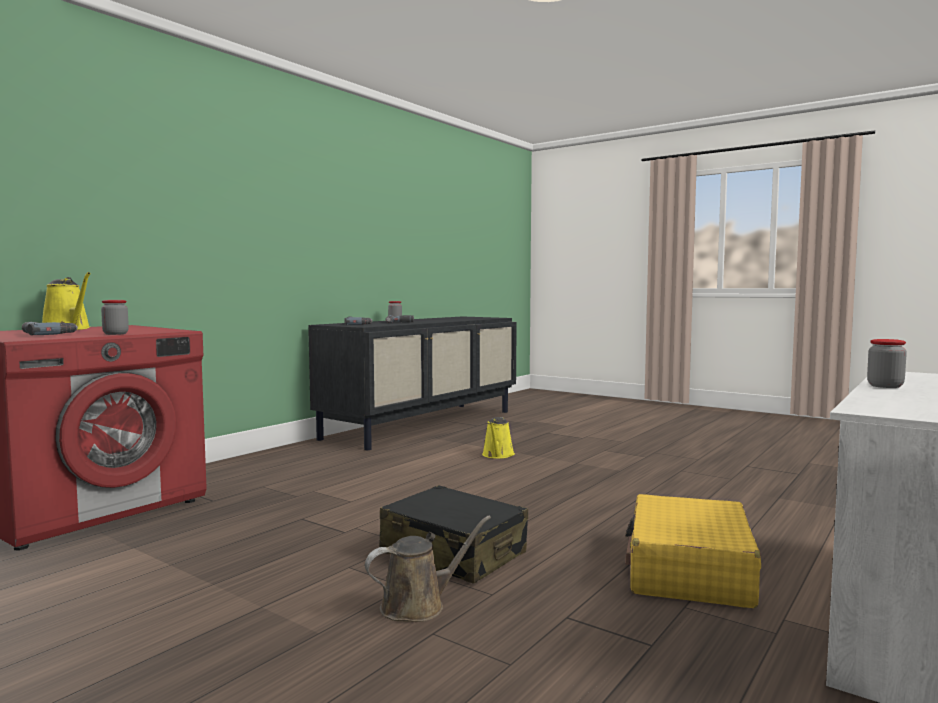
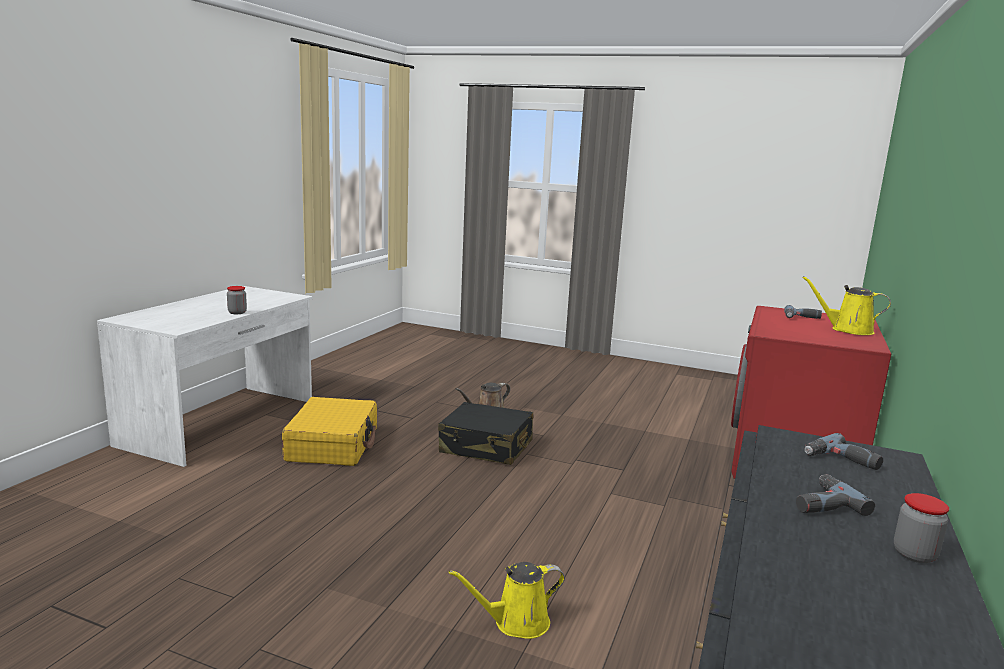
camera: 165 degrees right, 10 degrees up
jar [101,300,129,335] -> none
yellow watering can [482,417,515,459] -> yellow watering can turned 105 degrees counterclockwise [449,562,565,639]

